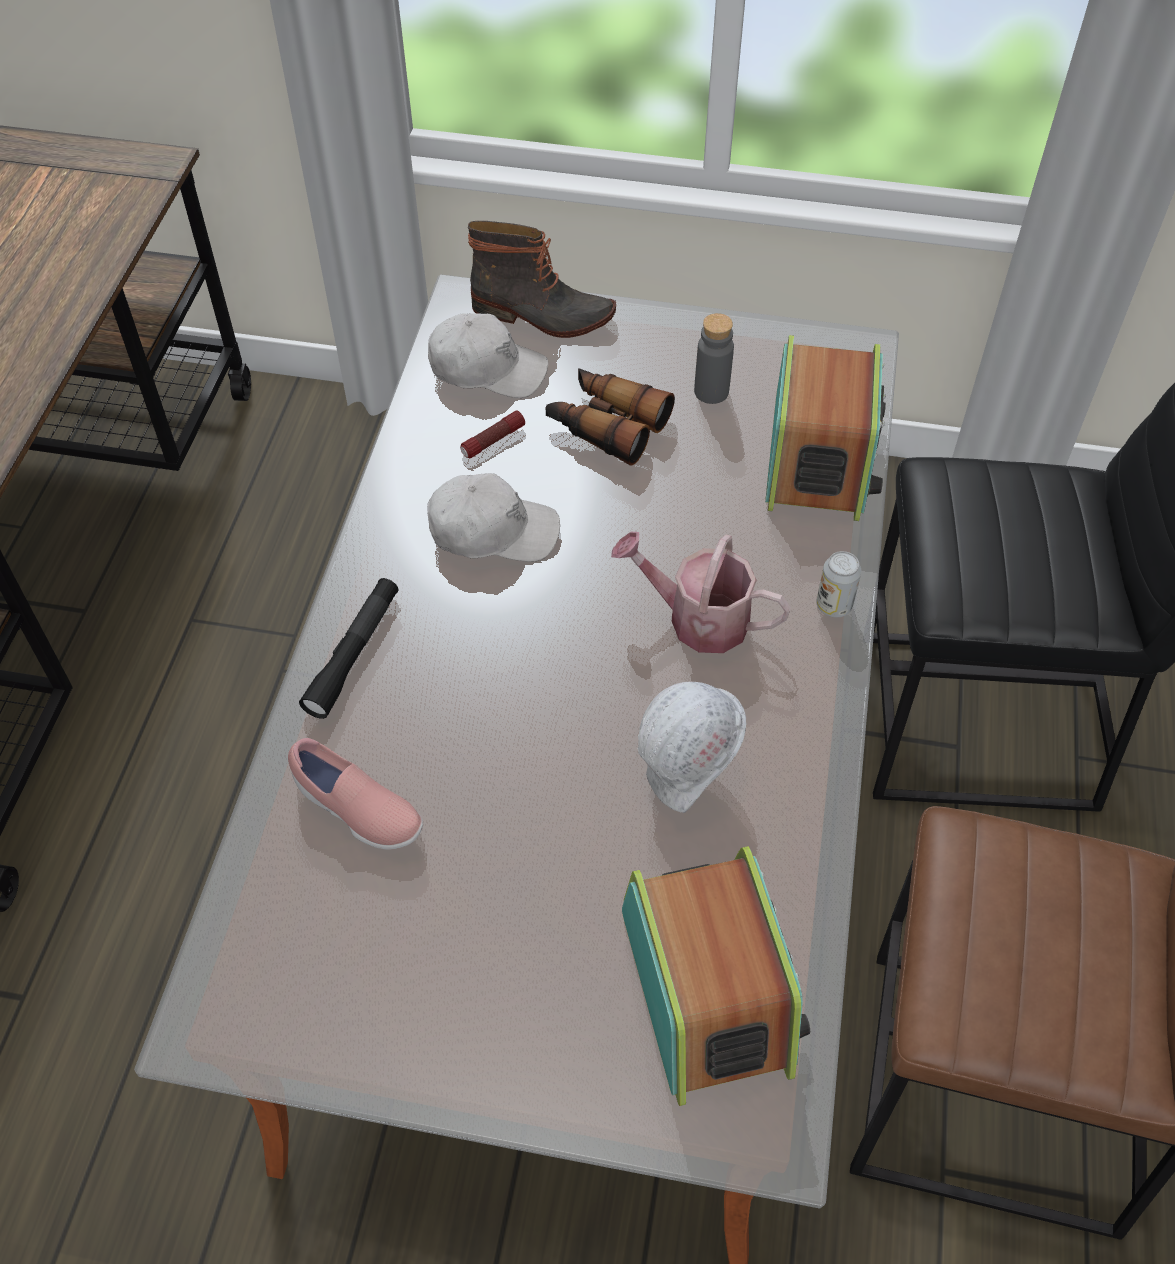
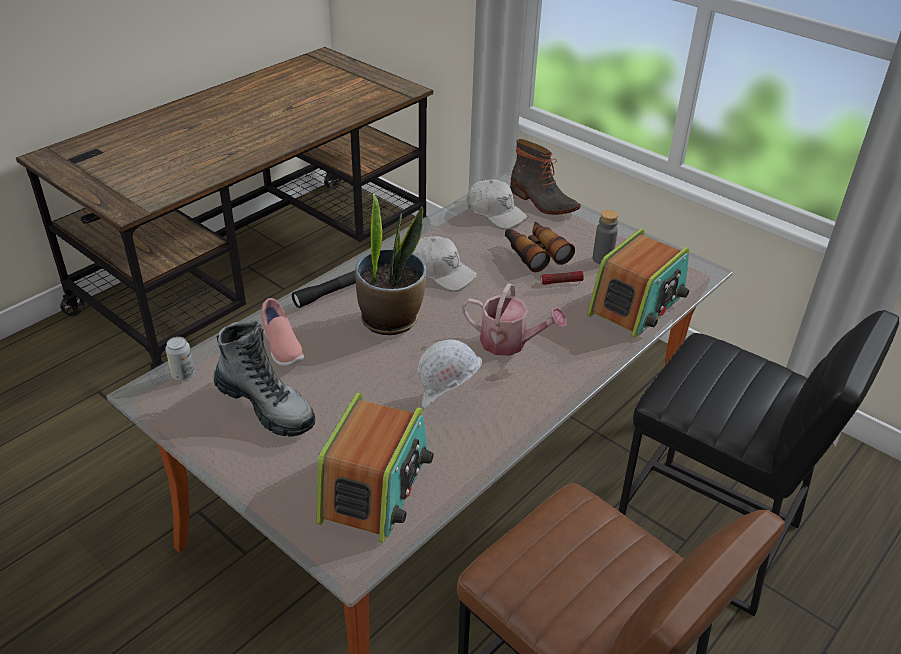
camera: 30 degrees right, 15 degrees down
flashlight [460,410,525,458] -> flashlight moved to [541,271,584,285]
watering can [611,532,791,653] -> watering can turned 150 degrees clockwise [462,283,567,356]
can [816,551,861,618] -> can moved to [165,337,195,381]
none -> boot [214,320,315,437]
none -> potted plant [355,193,426,335]

